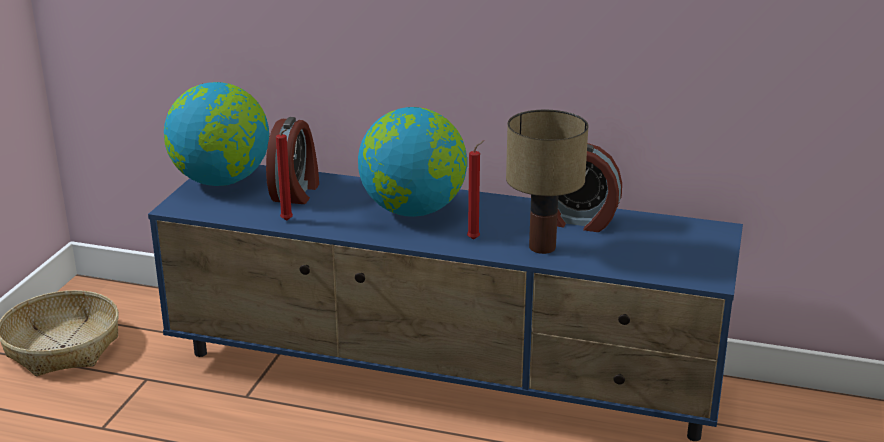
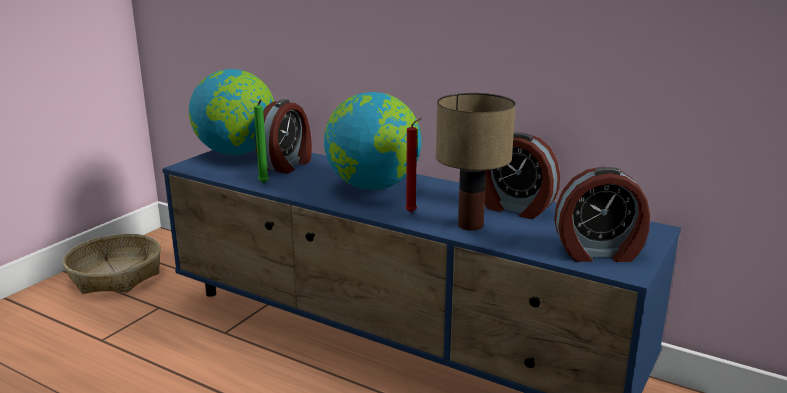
camera: 15 degrees right, 5 degrees down
red candle [276,129,293,220] -> green candle [254,99,269,183]
none -> alarm clock [554,167,650,262]

